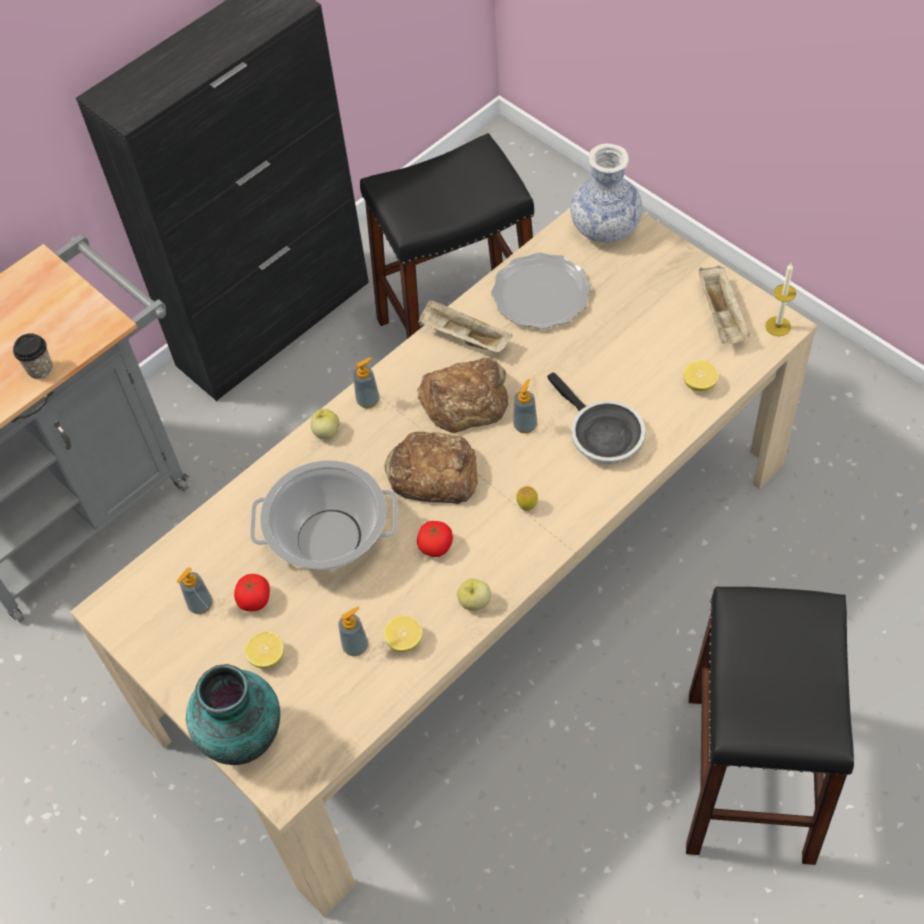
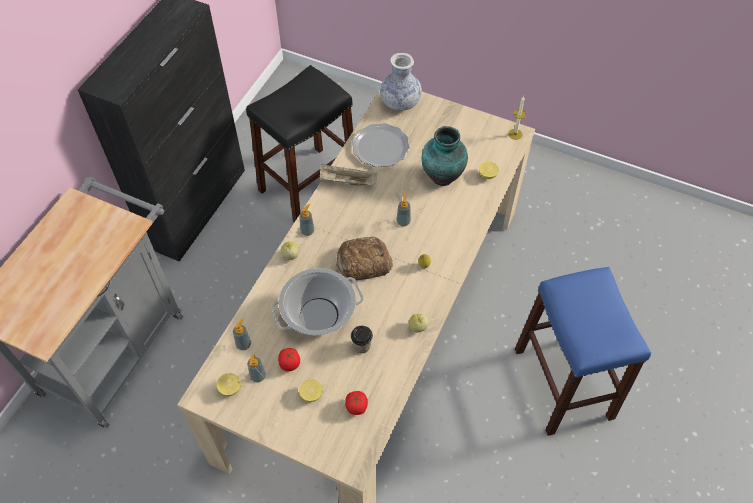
camera: 25 degrees left, 0 degrees up
cup [13,333,53,379] -> cup moved to [351,326,373,354]
vase [186,664,280,765] -> vase moved to [422,126,468,186]
soap dispenser [338,607,368,656] -> soap dispenser moved to [233,319,251,350]
lemon [383,615,422,652] -> lemon moved to [217,373,241,396]
bread [417,358,508,433] -> none
tomato [417,521,453,557] -> tomato moved to [345,391,368,415]
frying pan [547,372,645,464] -> none
black stool [686,586,854,865] -> blue stool [515,267,651,436]
beige tray [698,266,750,344] -> none

